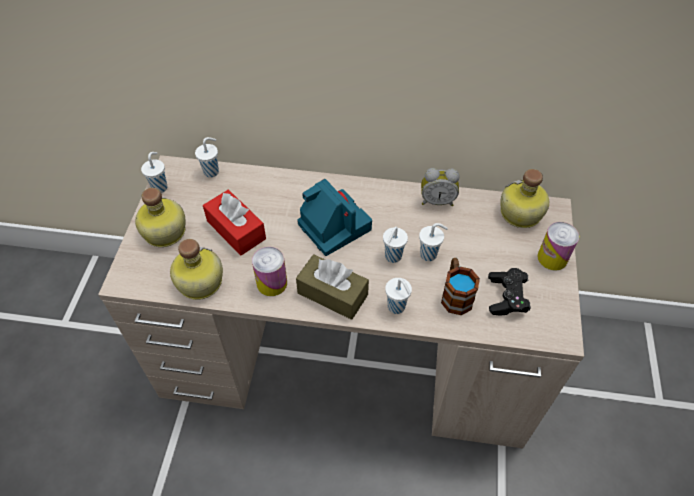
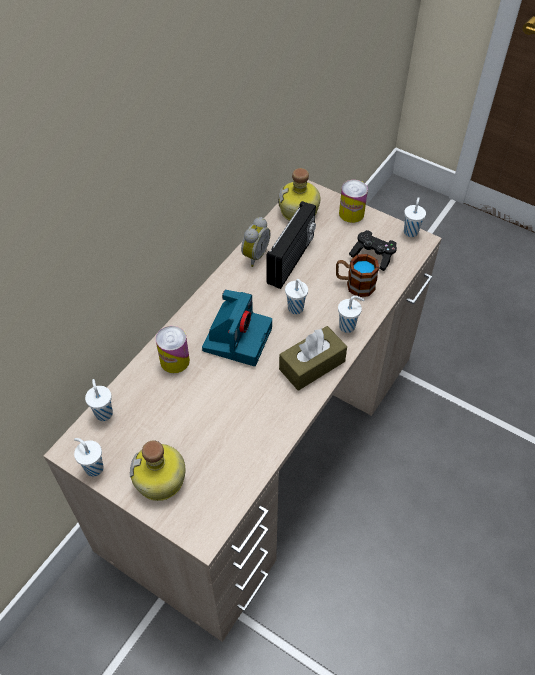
camera: 65 degrees left, 0 degrees up
bottle [170,239,223,300] -> none
red tissue box [203,190,266,256] -> none
can [252,247,287,296] -> can moved to [156,326,190,373]
camera [297,179,372,256] -> camera turned 120 degrees clockwise [202,290,272,366]
white cup [419,223,448,261] -> white cup moved to [404,197,426,237]
none -> radio [267,201,316,289]

